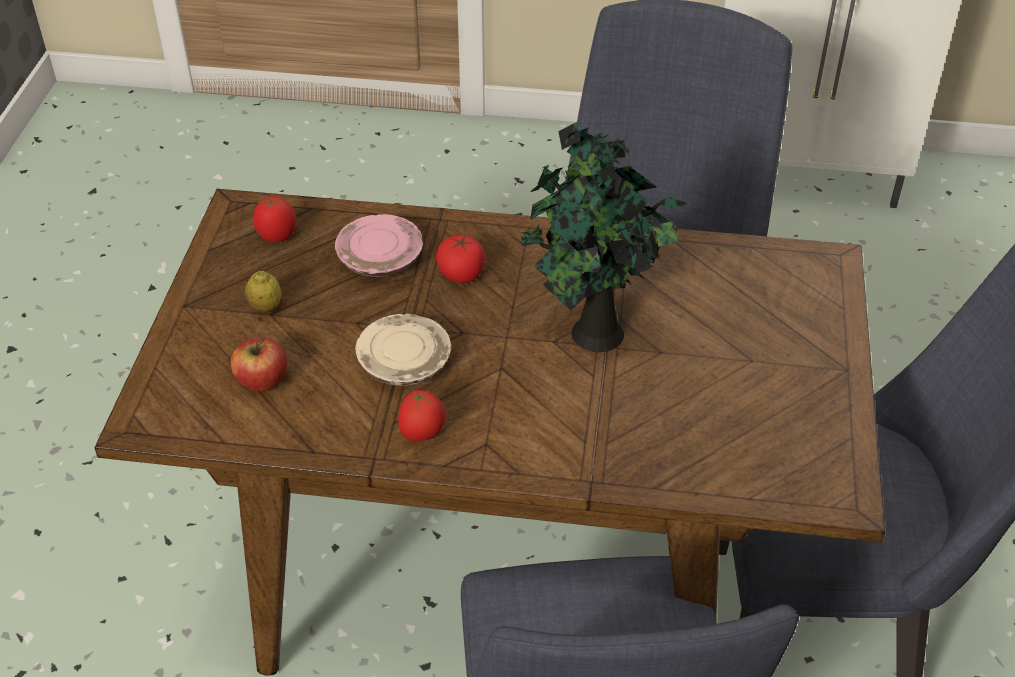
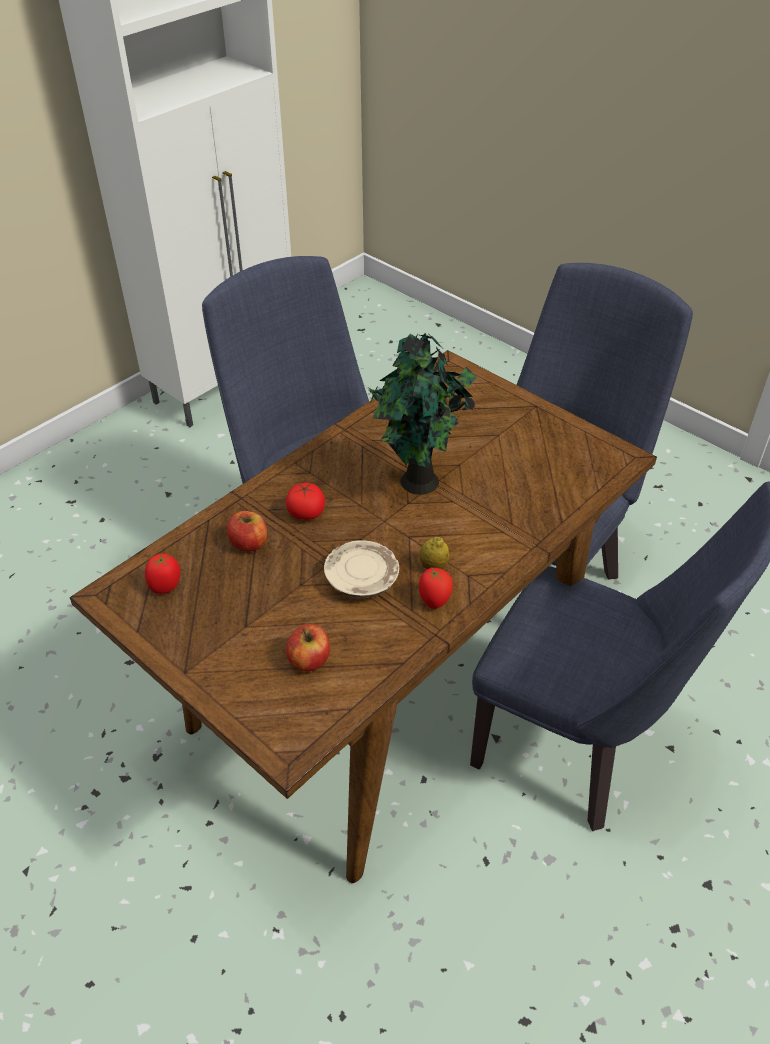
camera: 55 degrees left, 0 degrees up
lemon [245,271,282,313] -> lemon moved to [420,537,449,569]
pink plate [335,214,423,277] -> apple [227,511,267,552]

